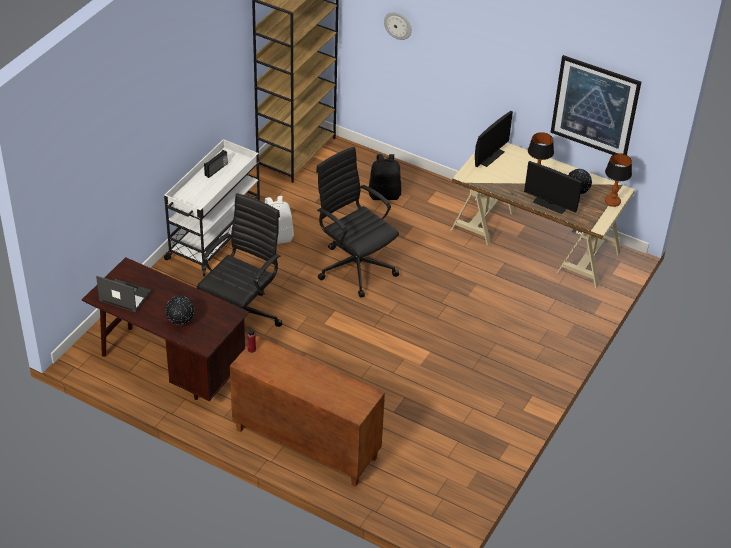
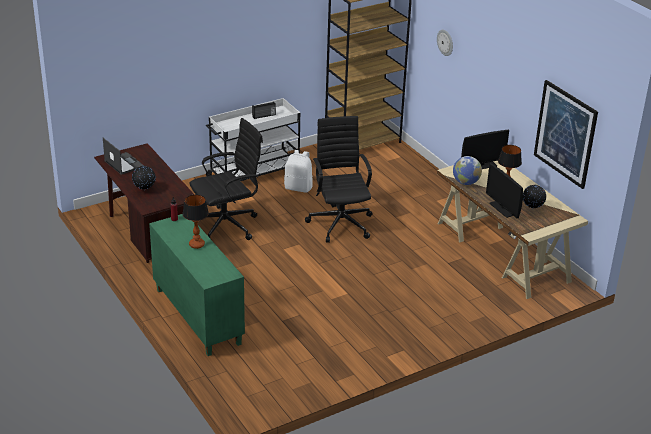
camera: 30 degrees right, 10 degrees down
brown cabinet [230,336,385,487] -> green cabinet [149,214,245,356]
black backpack [369,154,401,200] -> none
table lamp [605,153,632,207] -> table lamp moved to [182,195,209,249]
none -> globe [453,156,482,185]

